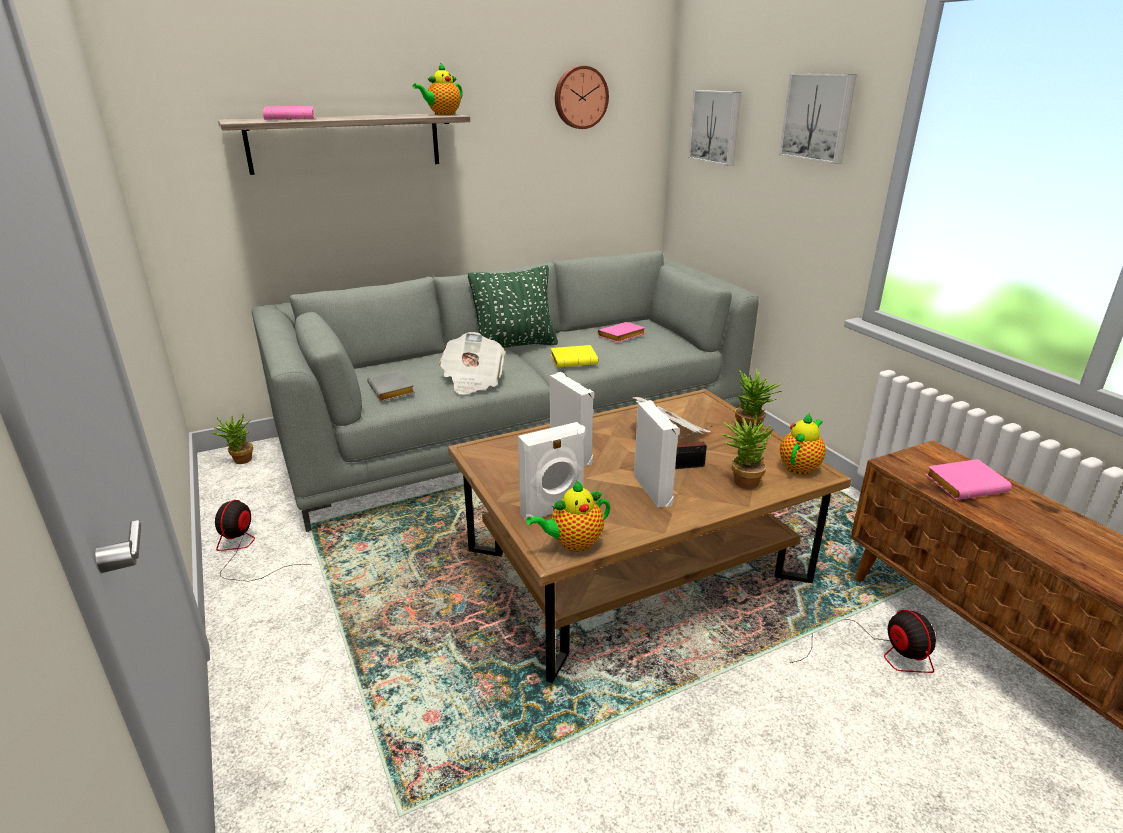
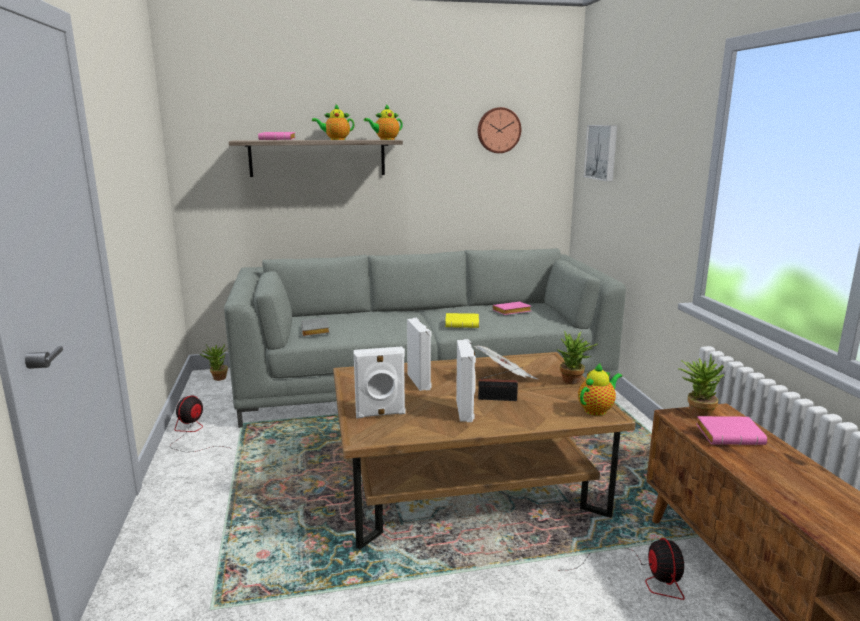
camera: 15 degrees right, 10 degrees down
newspaper [439,332,505,395] -> none
green pillow [468,265,558,348] -> none
teapot [526,480,610,552] -> teapot moved to [312,104,355,140]
potted plant [721,411,774,489] -> potted plant moved to [678,355,724,418]
picture [779,74,857,164] -> none

